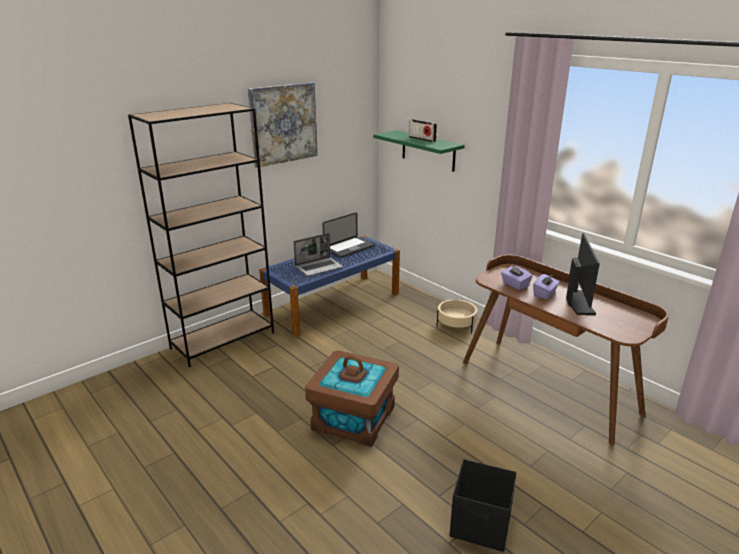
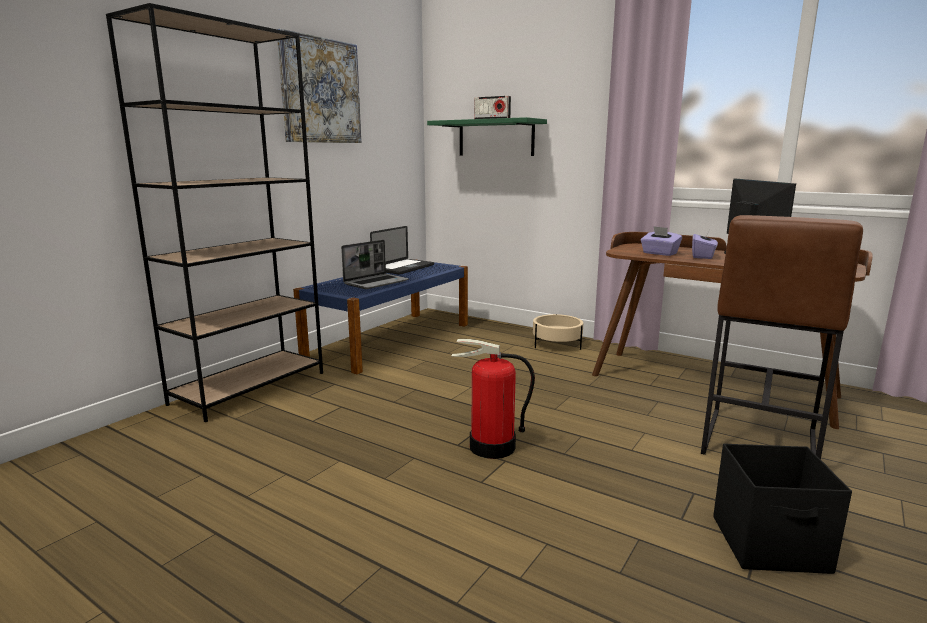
camera: 15 degrees left, 10 degrees down
brown storage box [305,351,399,447] -> fire extinguisher [452,339,535,459]
none -> brown stool [701,215,863,459]

